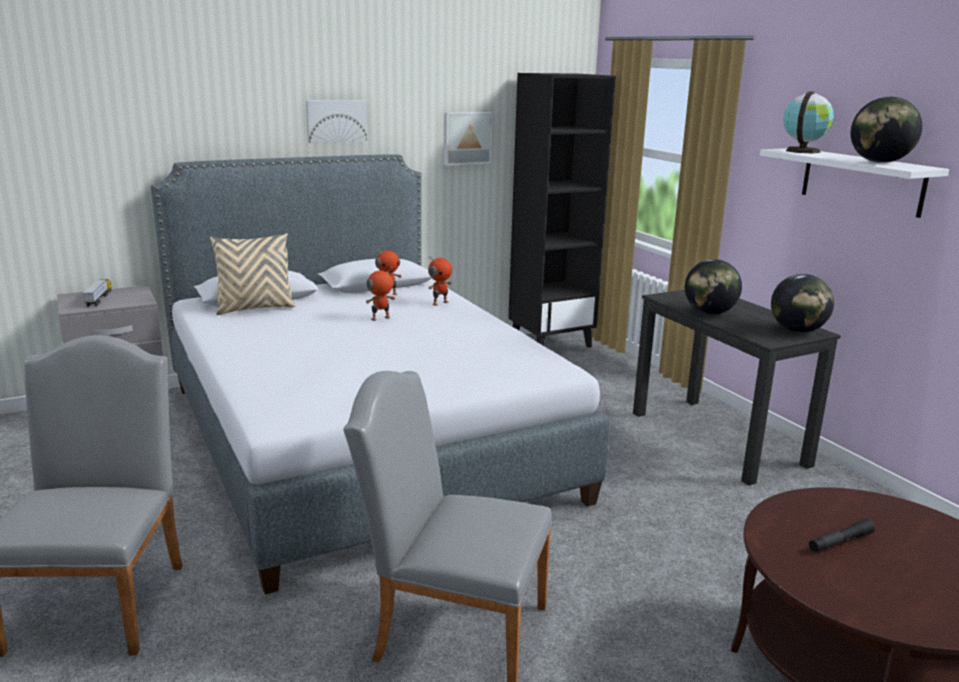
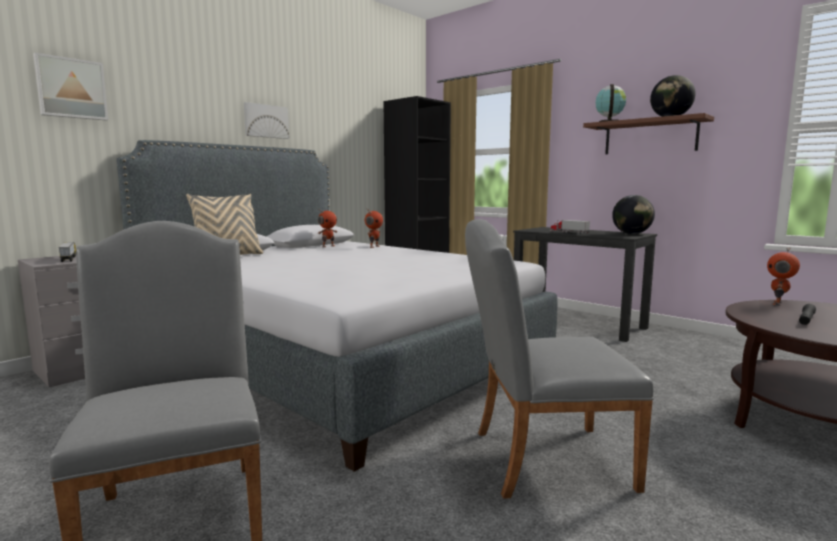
camera: 20 degrees left, 10 degrees down
toy robot [366,267,395,321] -> toy robot moved to [767,248,800,306]
picture [444,112,493,166] -> picture moved to [33,53,108,120]
globe [685,259,742,315] -> toy truck [550,219,590,234]
white shelf [760,148,949,218] -> brown shelf [583,113,714,154]

